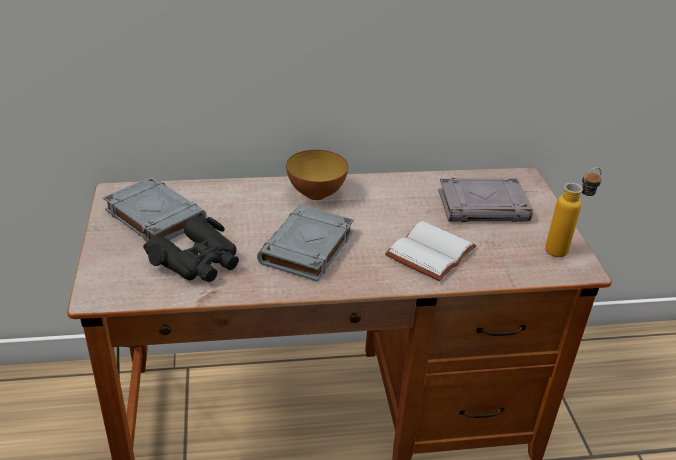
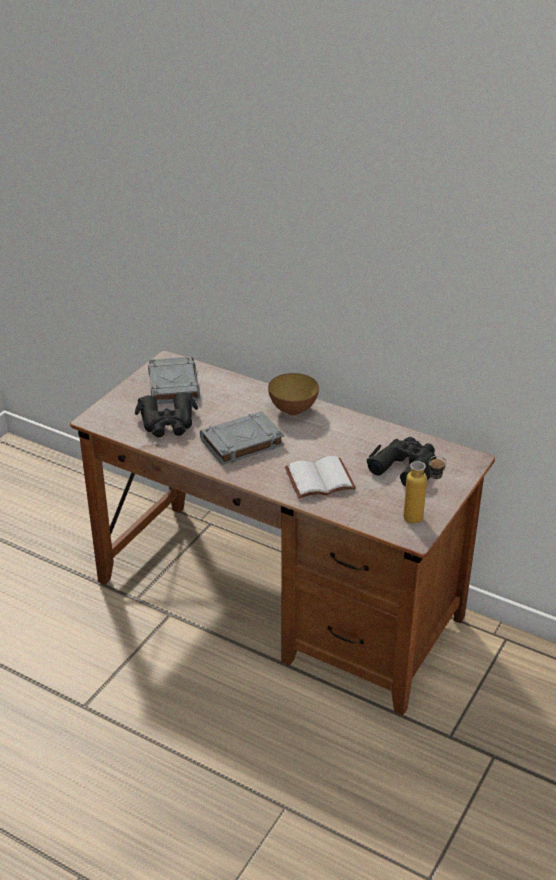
camera: 40 degrees right, 0 degrees up
grey book [438,178,533,222] -> black binoculars [367,437,436,487]

